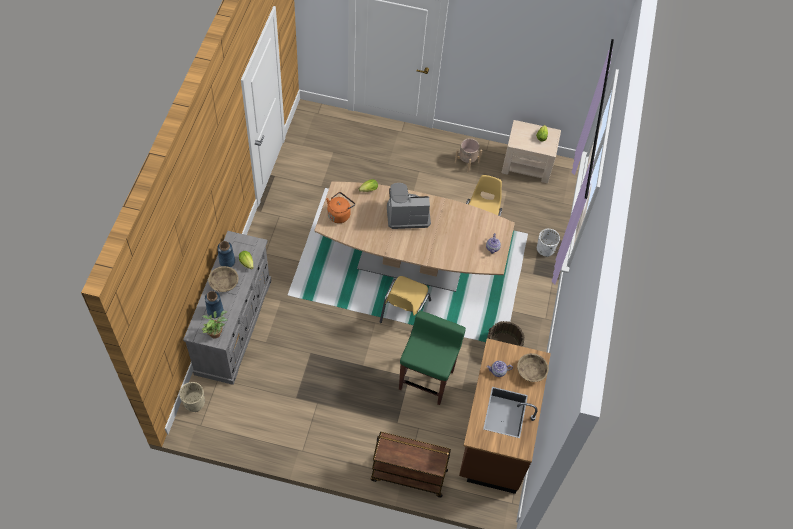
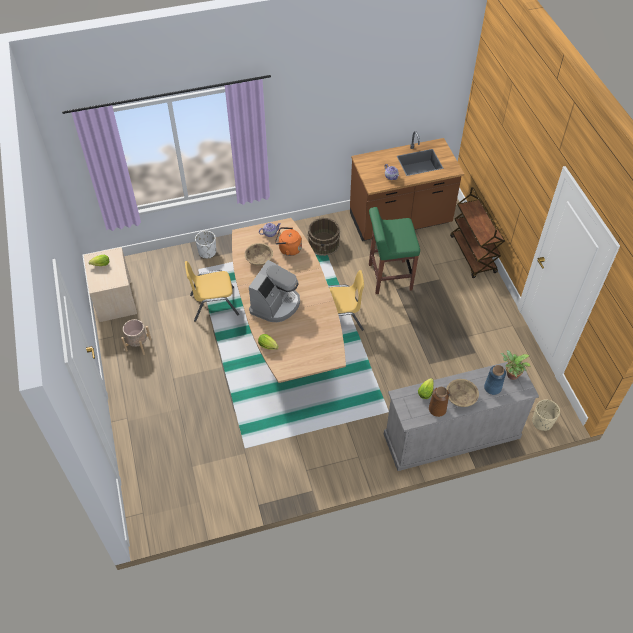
camera: 115 degrees left, 5 degrees down
blue vase [217,241,235,267] -> brown vase [429,387,449,417]
orange kettle [326,192,355,223] -> orange kettle moved to [275,227,302,256]
coffee machine [387,183,431,229] -> coffee machine turned 120 degrees counterclockwise [249,260,300,322]
beige bowl [517,353,549,382] -> beige bowl moved to [245,243,273,266]

